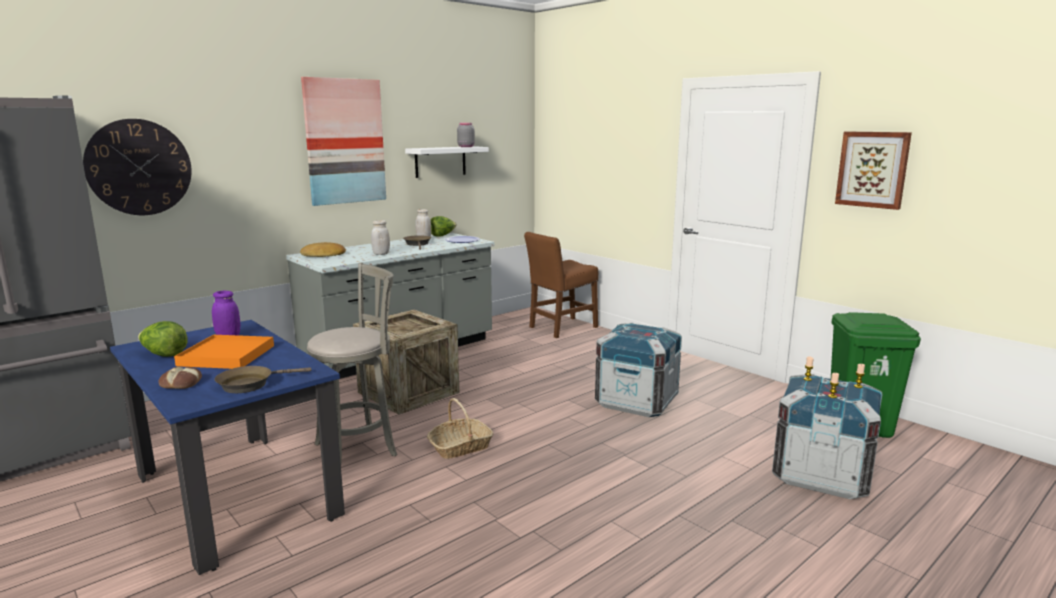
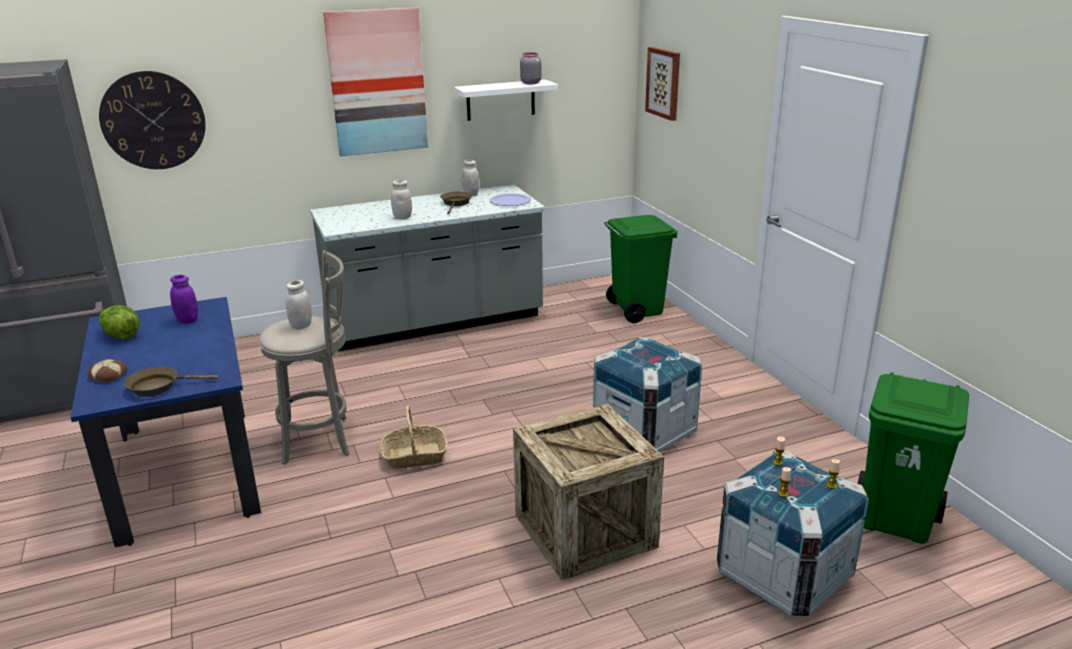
camera: 20 degrees right, 10 degrees up
orange tray [174,335,274,369] -> none
bread [300,242,346,257] -> none
crate [353,310,459,415] -> crate moved to [513,404,664,581]
lettuce [431,216,457,236] -> none
brown chair [524,232,598,338] -> green trash can [604,215,678,323]
picture [835,131,912,210] -> picture moved to [645,47,680,121]
none -> white jar [286,280,312,330]

